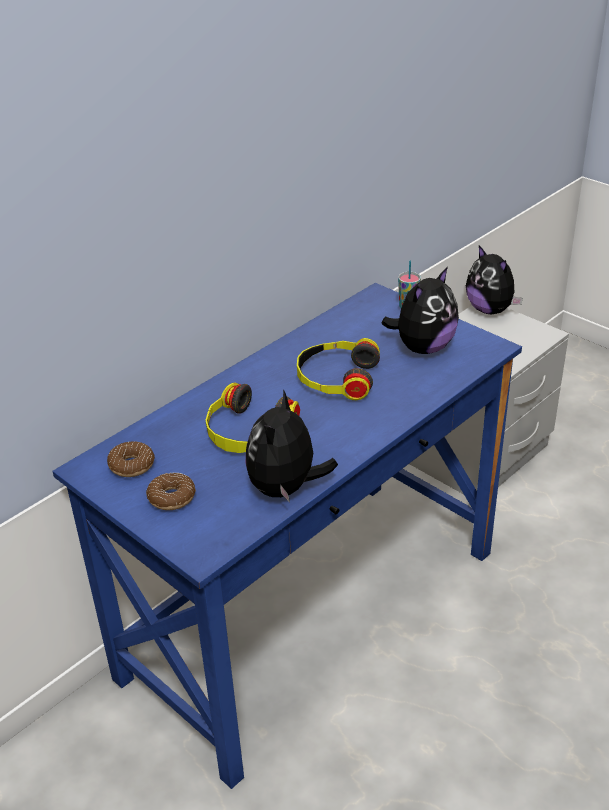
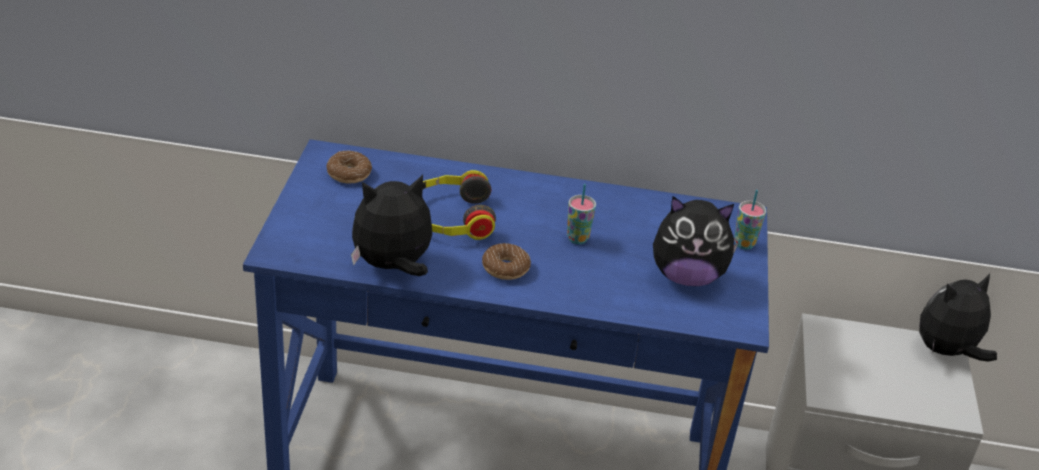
camera: 50 degrees right, 0 degrees up
donut [146,473,196,510] -> donut moved to [482,243,531,280]
headphones [297,338,380,400] -> cup [567,184,596,244]
plush toy [466,245,523,314] -> plush toy turned 45 degrees clockwise [919,273,997,362]

